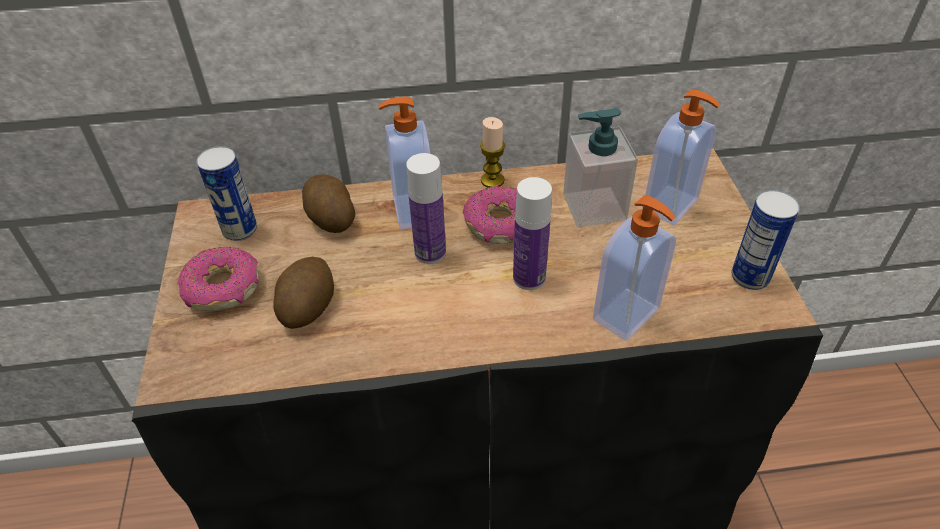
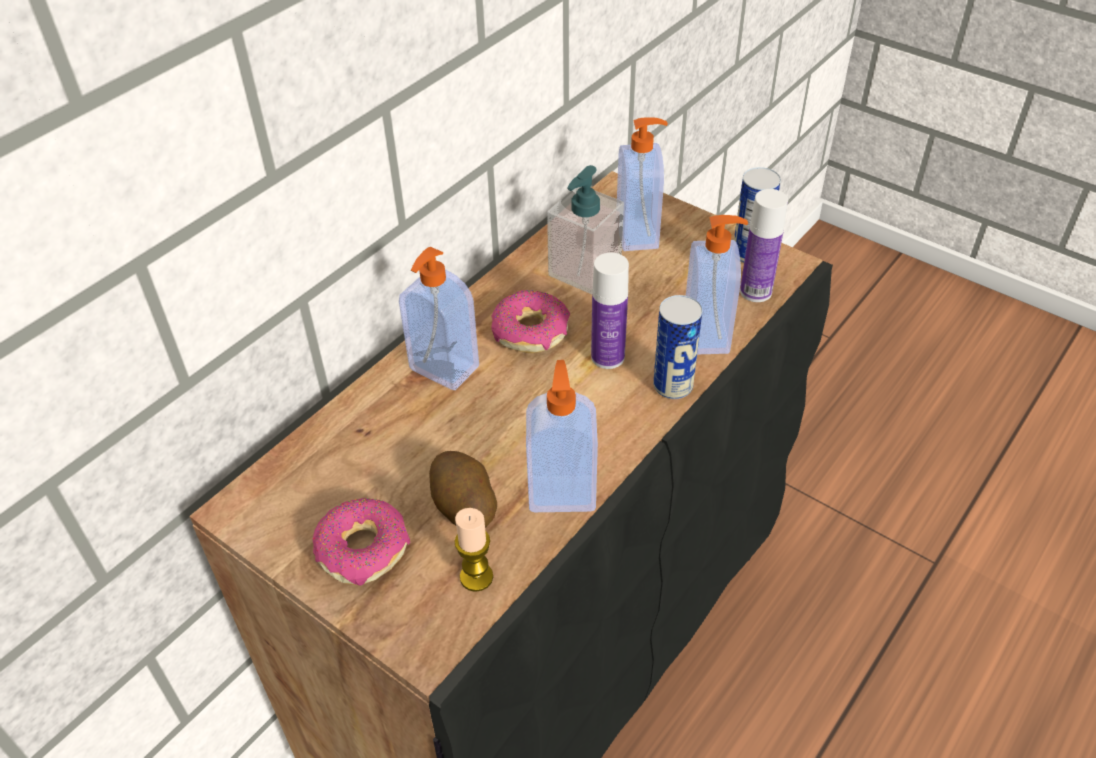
camera: 45 degrees left, 0 degrees up
can [196,146,257,241] -> can moved to [653,295,702,399]
potato [302,175,355,233] -> none
bottle [406,153,446,264] -> bottle moved to [740,189,788,302]
candle [480,117,505,188] -> candle moved to [454,508,493,592]
none -> soap dispenser [526,360,598,512]

